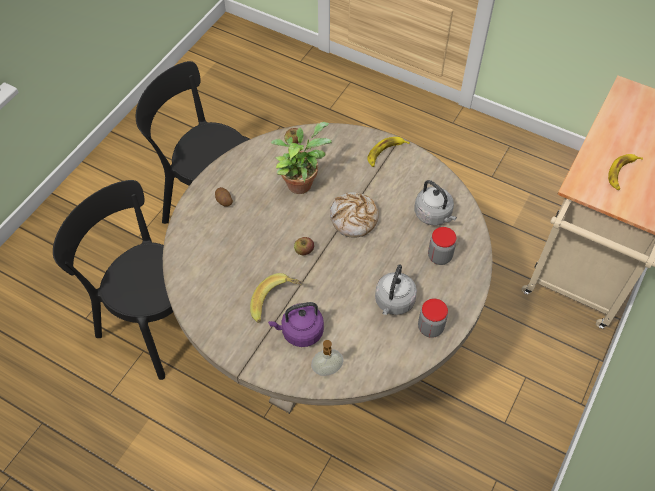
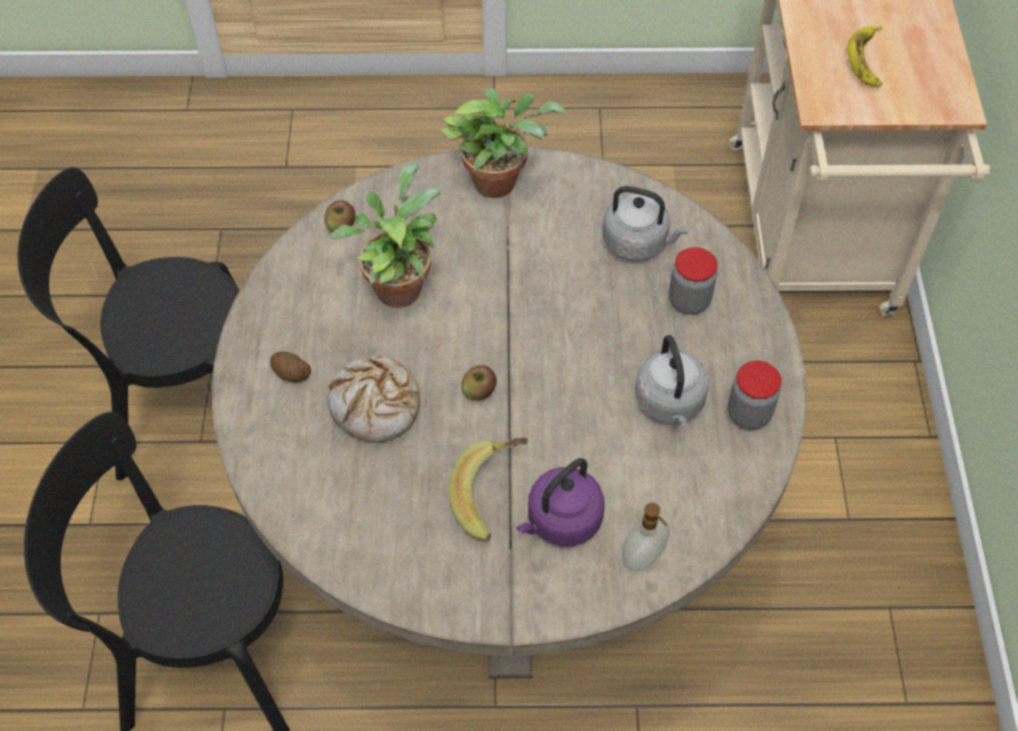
camera: 30 degrees left, 0 degrees up
bread [330,192,379,237] -> bread moved to [328,356,420,443]
banana [367,137,410,167] -> potted plant [440,88,566,198]

